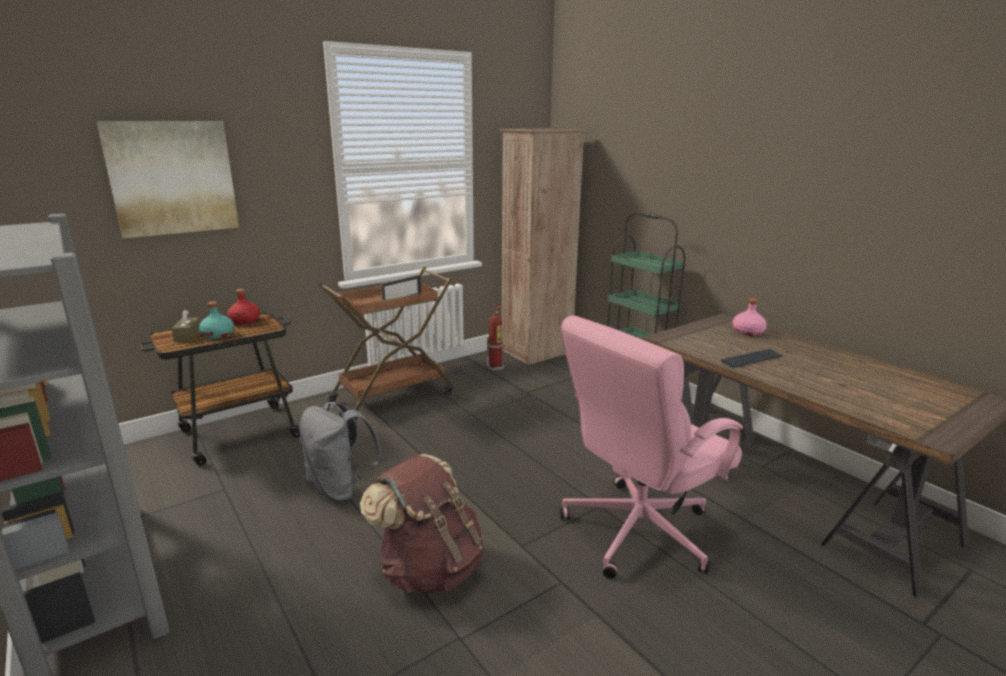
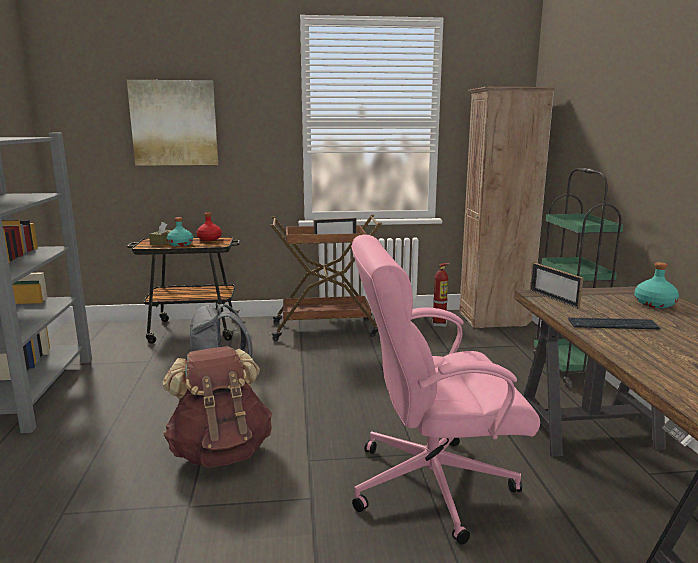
camera: 30 degrees right, 5 degrees down
pink bottle [732,298,767,336] -> turquoise bottle [634,262,679,308]
none -> picture frame [530,262,583,309]

